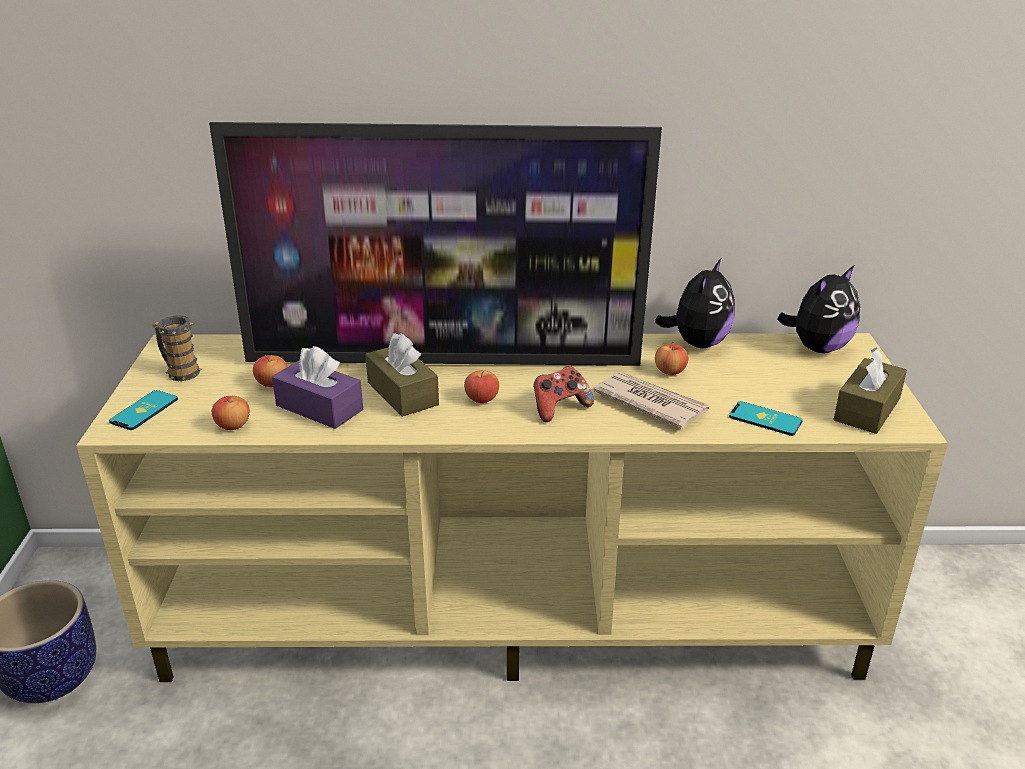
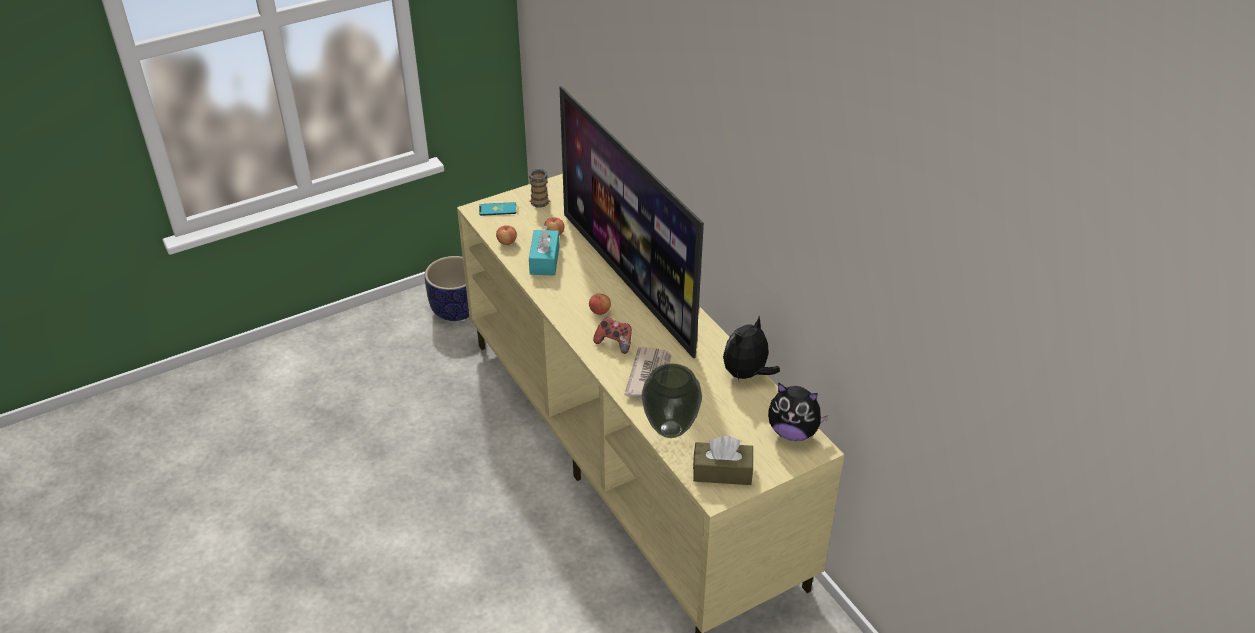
camera: 60 degrees right, 10 degrees up
purple tissue box [272,346,363,429] -> turquoise tissue box [529,225,560,275]
brown tissue box [365,333,439,417] -> none
plush toy [655,259,735,348] -> plush toy turned 135 degrees clockwise [723,316,780,380]
apple [655,342,688,375] -> none
phone [729,401,803,436] -> vase [641,364,702,438]

